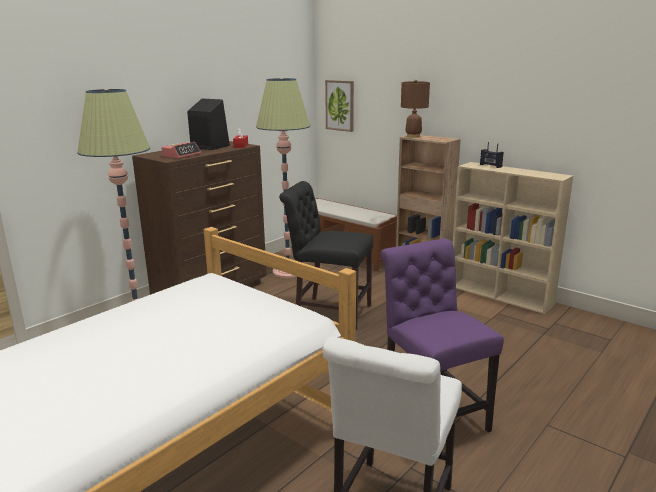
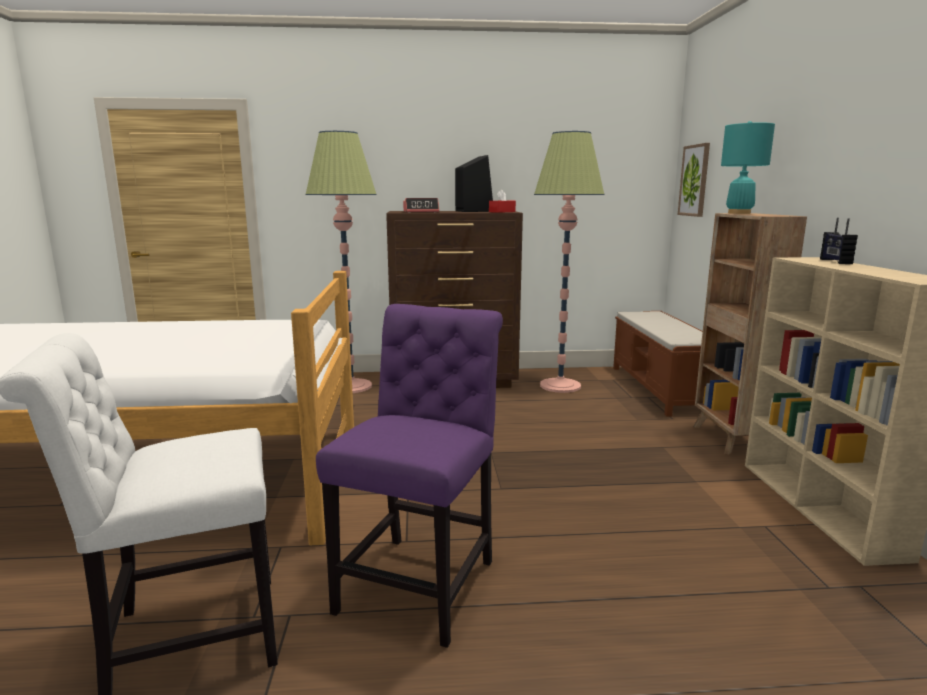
camera: 45 degrees right, 5 degrees down
black chair [279,181,373,330] -> none
brown table lamp [401,80,430,137] -> turquoise table lamp [721,121,775,214]

